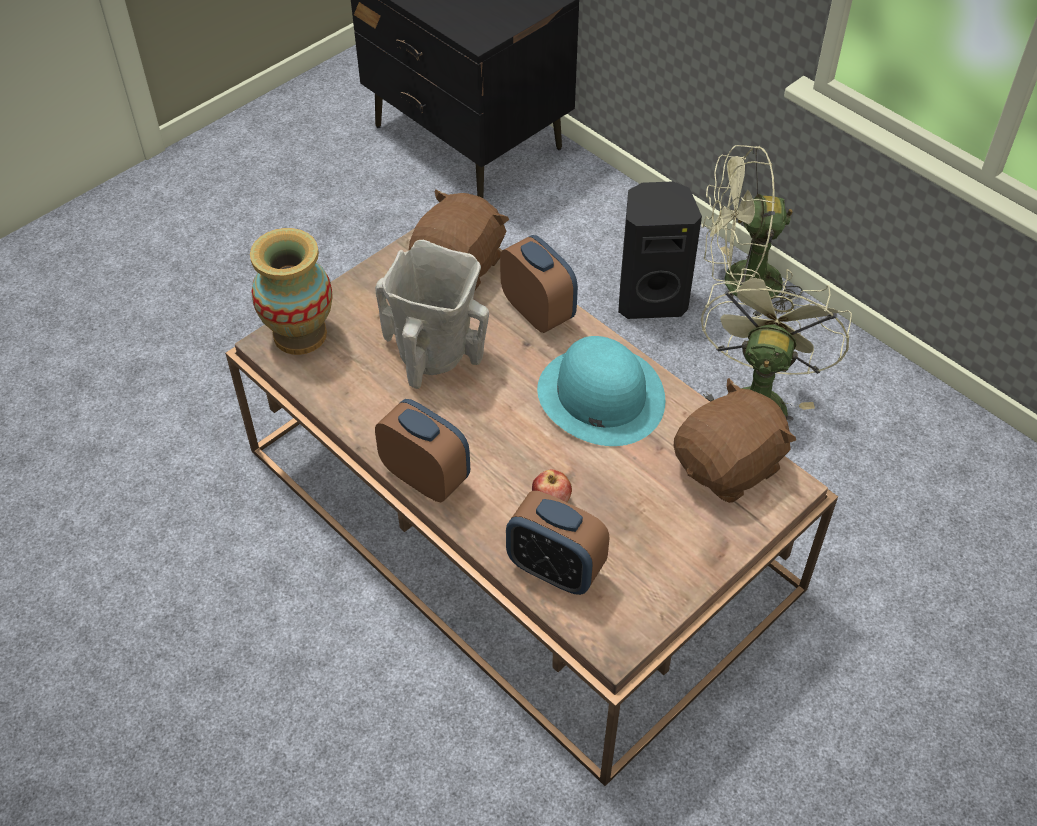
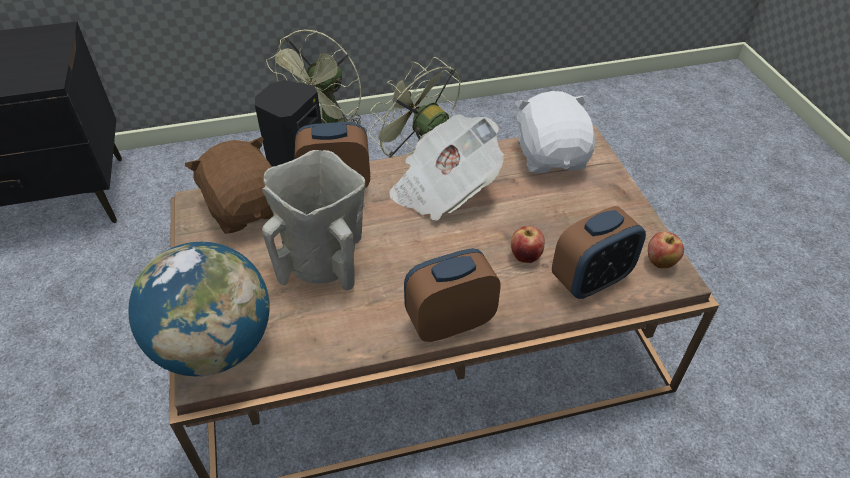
camera: 60 degrees left, 5 degrees down
vase [250,228,333,355] -> globe [128,242,270,376]
turquoise hat [537,336,665,446] -> newspaper [389,114,504,221]
brown plush toy [674,378,796,503] -> white plush toy [515,91,595,173]
none -> apple [648,232,684,268]

